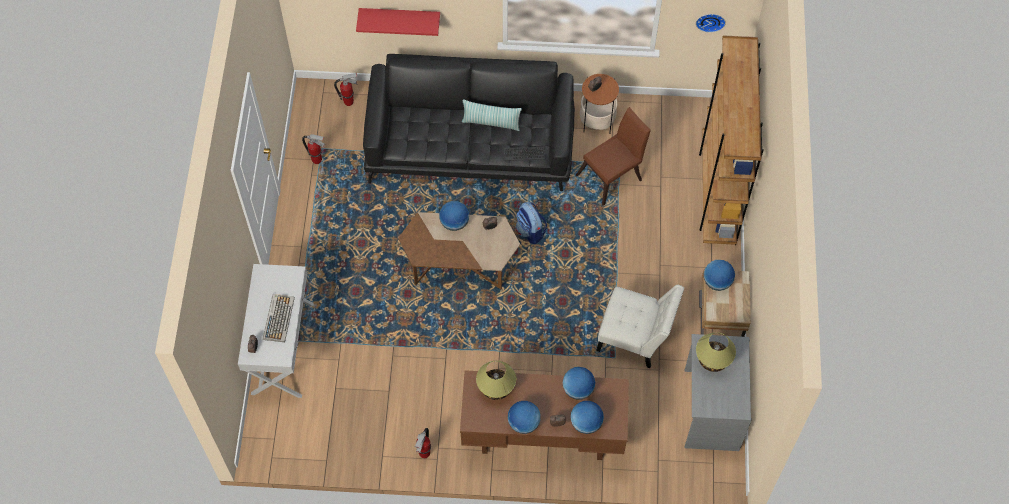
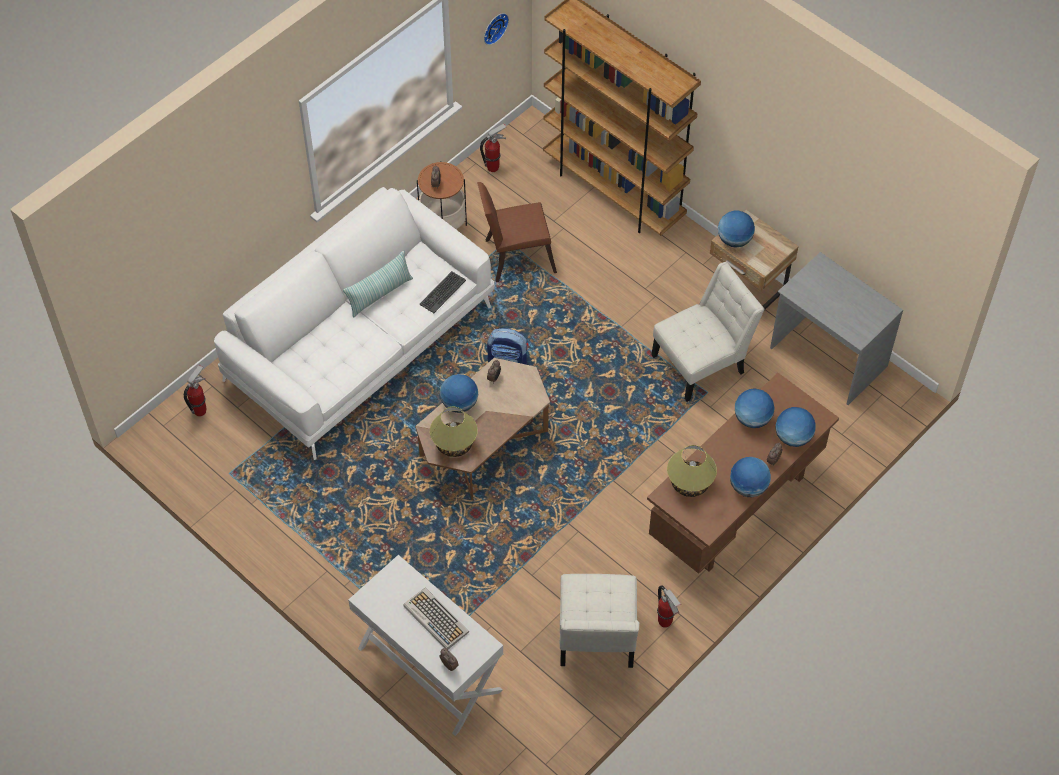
camera: 50 degrees left, 5 degrees down
fire extinguisher [302,134,325,164] -> fire extinguisher moved to [480,124,507,172]
red shelf [356,8,440,36] -> none
black sofa [363,54,575,192] -> white sofa [214,187,495,460]
brown chair [576,107,651,206] -> brown chair turned 105 degrees counterclockwise [477,182,557,282]
table lamp [696,333,736,372] -> table lamp moved to [430,407,478,457]
none -> white chair [560,574,639,668]

